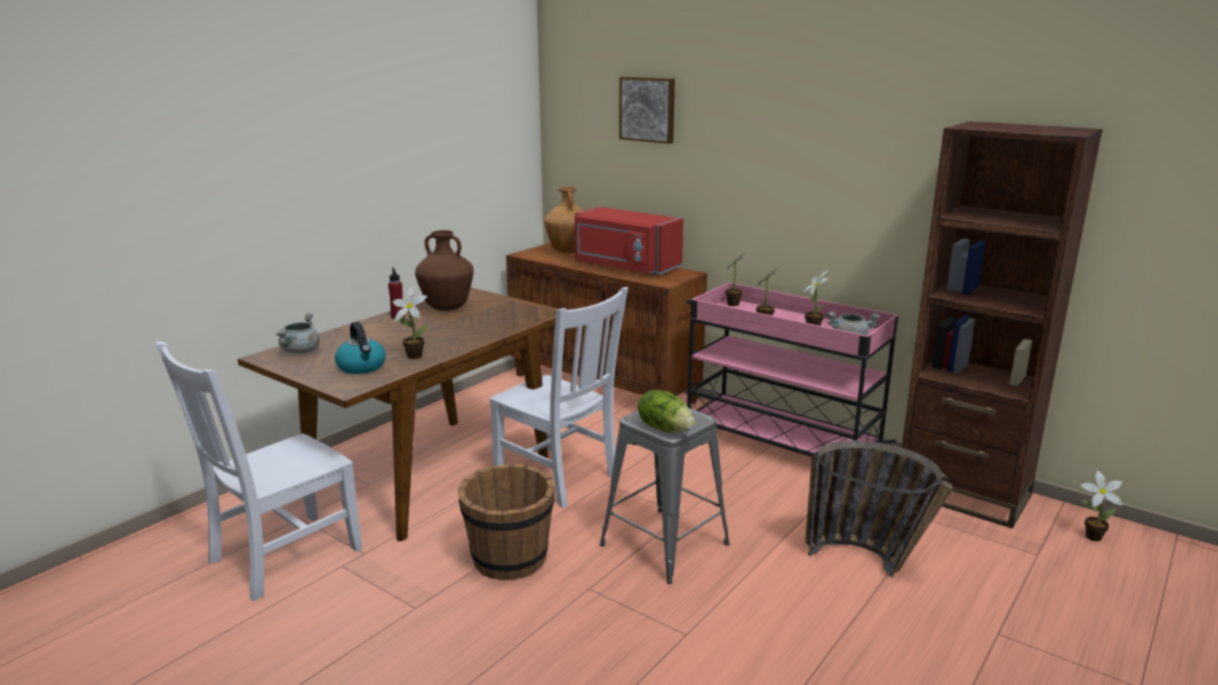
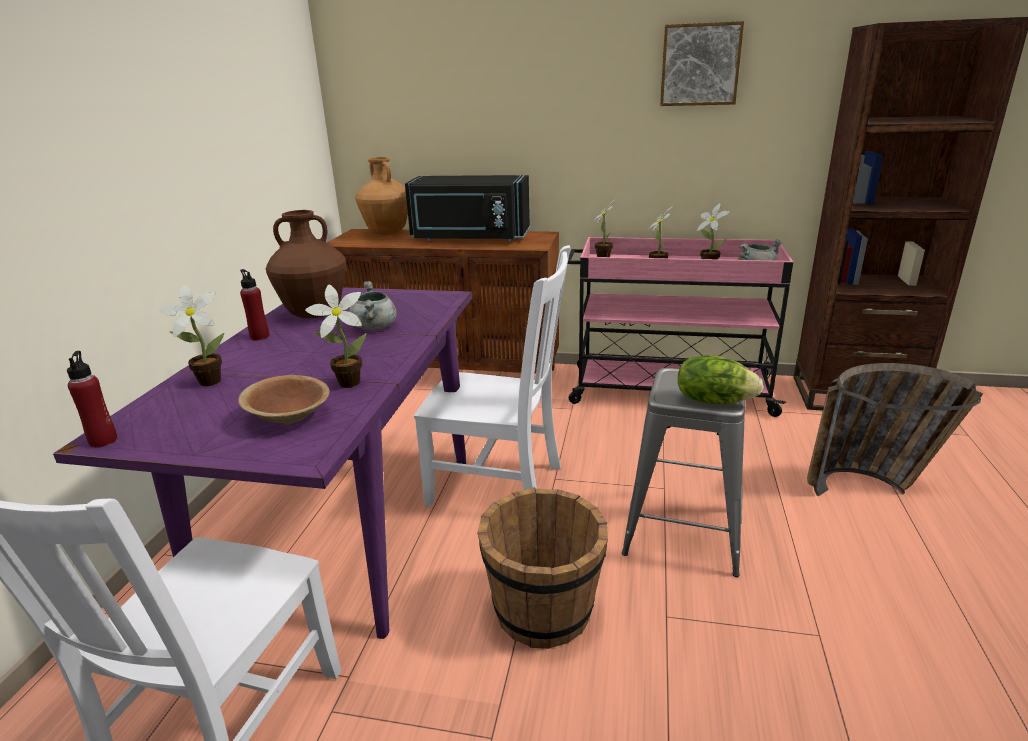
camera: 25 degrees left, 5 degrees up
brown dining table [238,287,558,541] -> purple dining table [53,287,473,639]
grey cooking pot [276,313,320,354] -> grey cooking pot moved to [349,281,397,329]
kettle [335,322,386,374] -> brown bowl [238,375,330,424]
red microwave [575,207,684,276] -> black microwave [405,175,530,242]
picture [619,77,675,144] -> picture moved to [660,21,744,106]
potted plant [1080,471,1122,541] -> potted plant moved to [159,285,224,386]
none -> red bottle [67,351,118,448]

